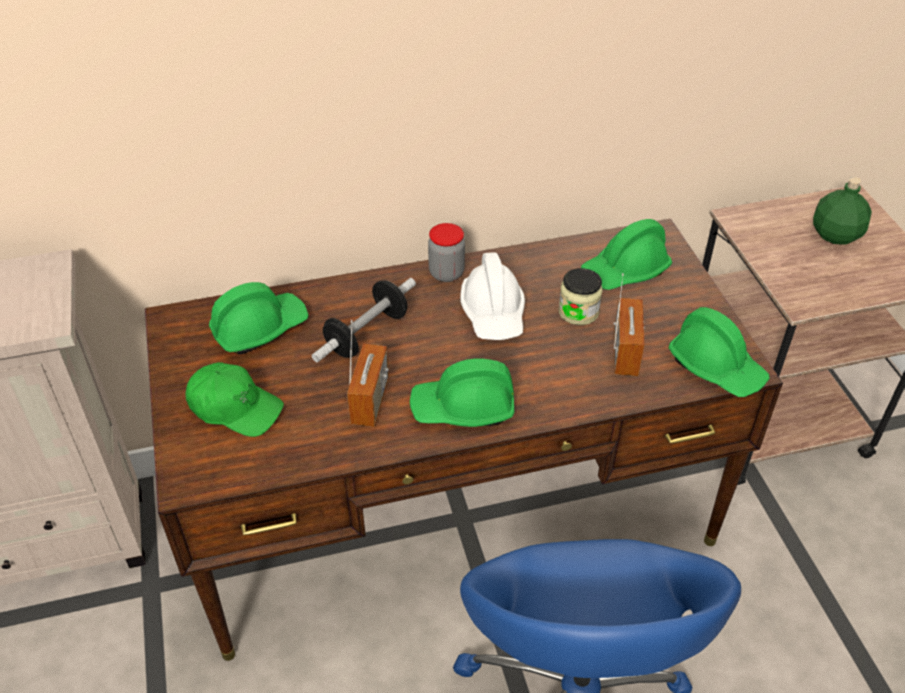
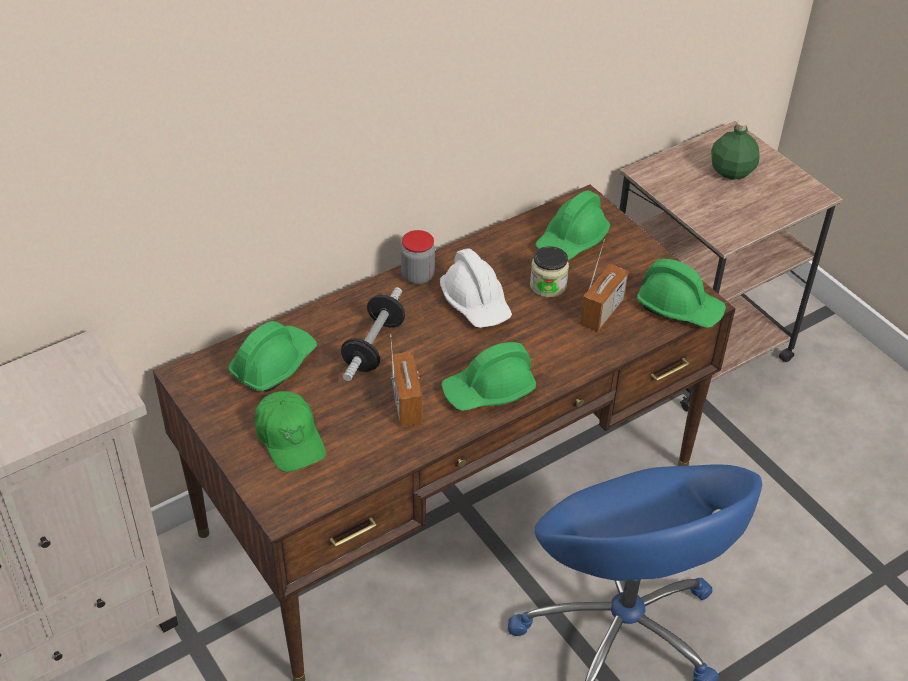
camera: 20 degrees left, 0 degrees up
green cap [186,362,284,437] -> green cap turned 60 degrees clockwise [255,391,326,472]
radio [614,273,644,376] -> radio turned 45 degrees clockwise [580,239,628,332]

